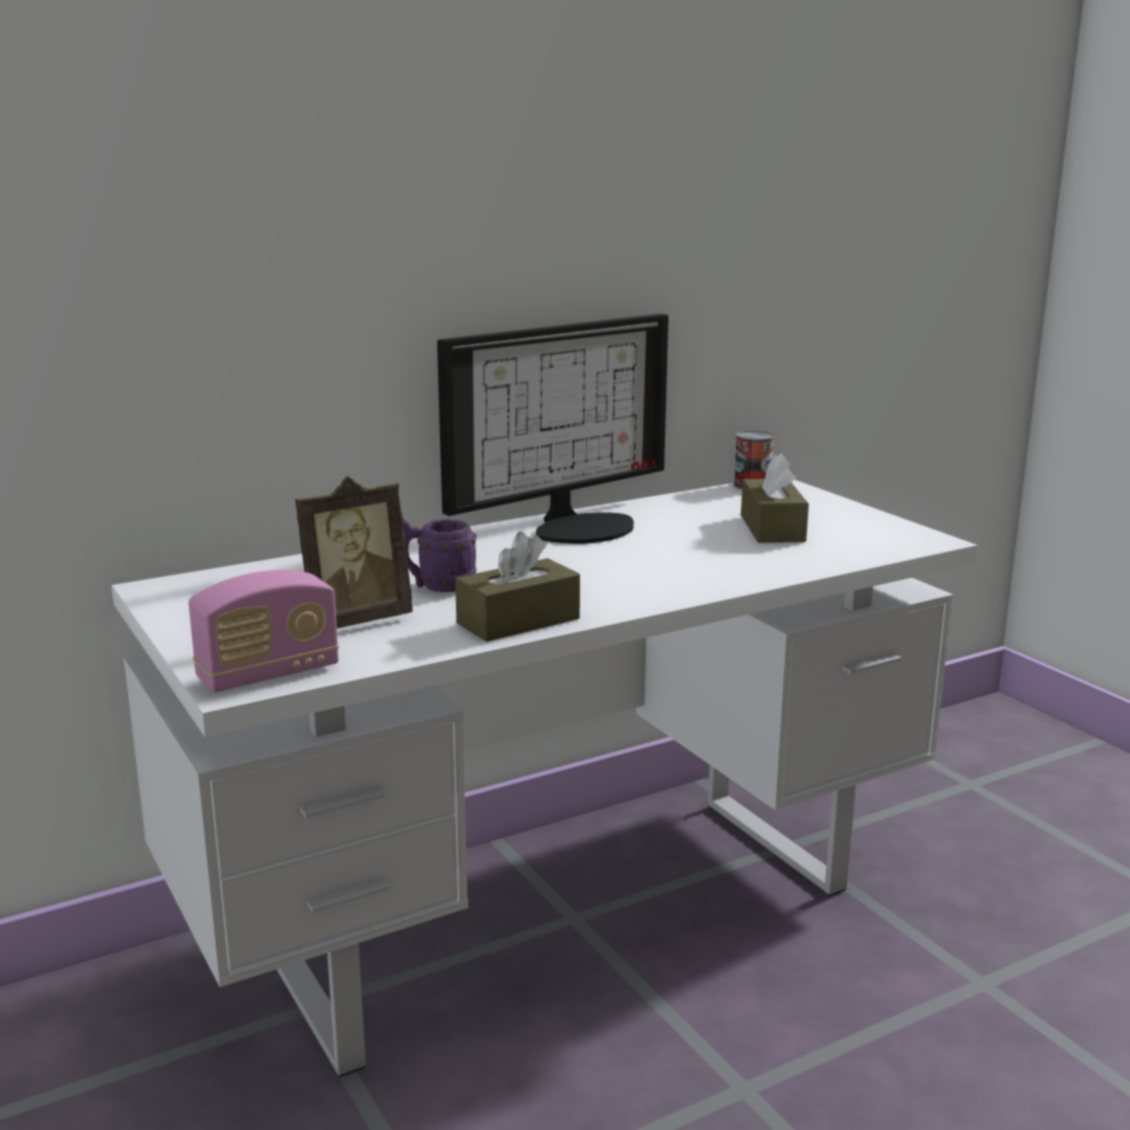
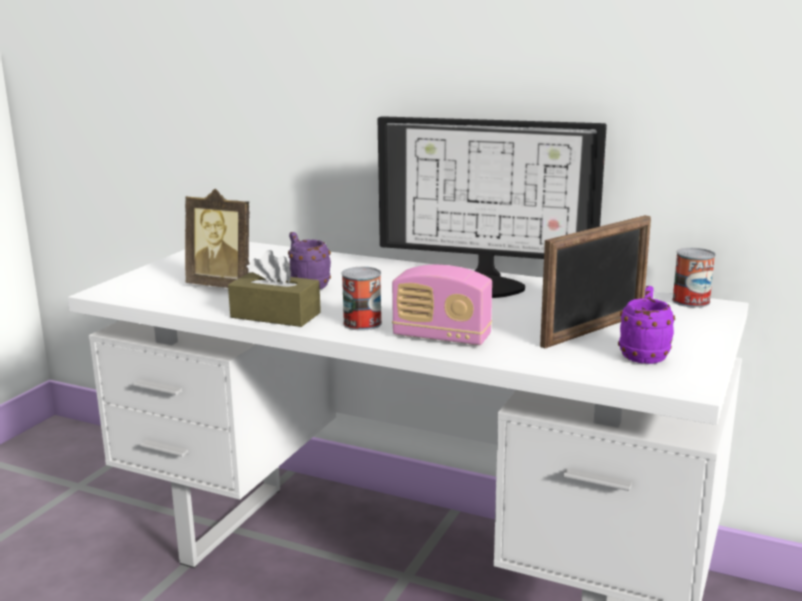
camera: 55 degrees right, 0 degrees up
radio [188,570,339,692] -> radio moved to [392,265,492,345]
brown tissue box [741,453,809,543] -> picture frame [540,215,651,348]
none -> can [342,267,382,331]
none -> purple mug [618,286,675,364]

